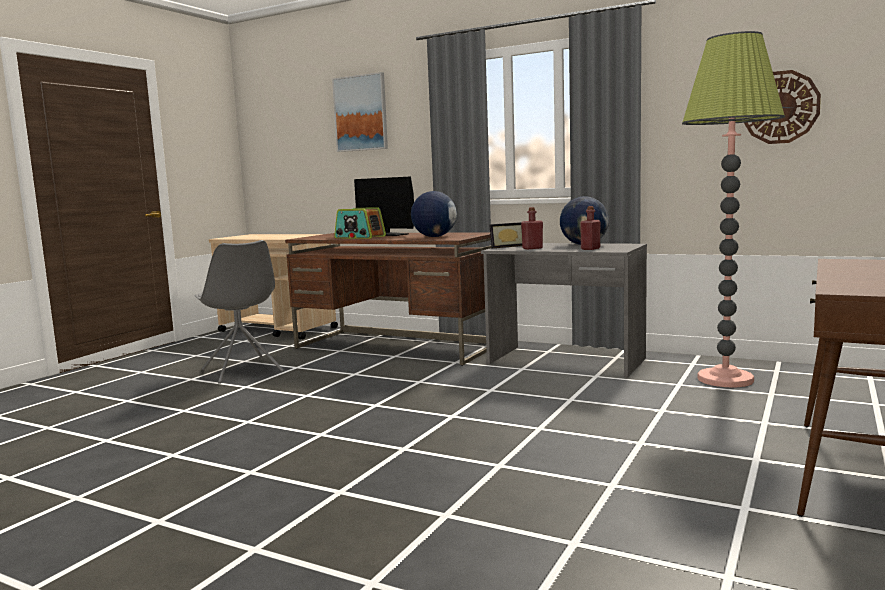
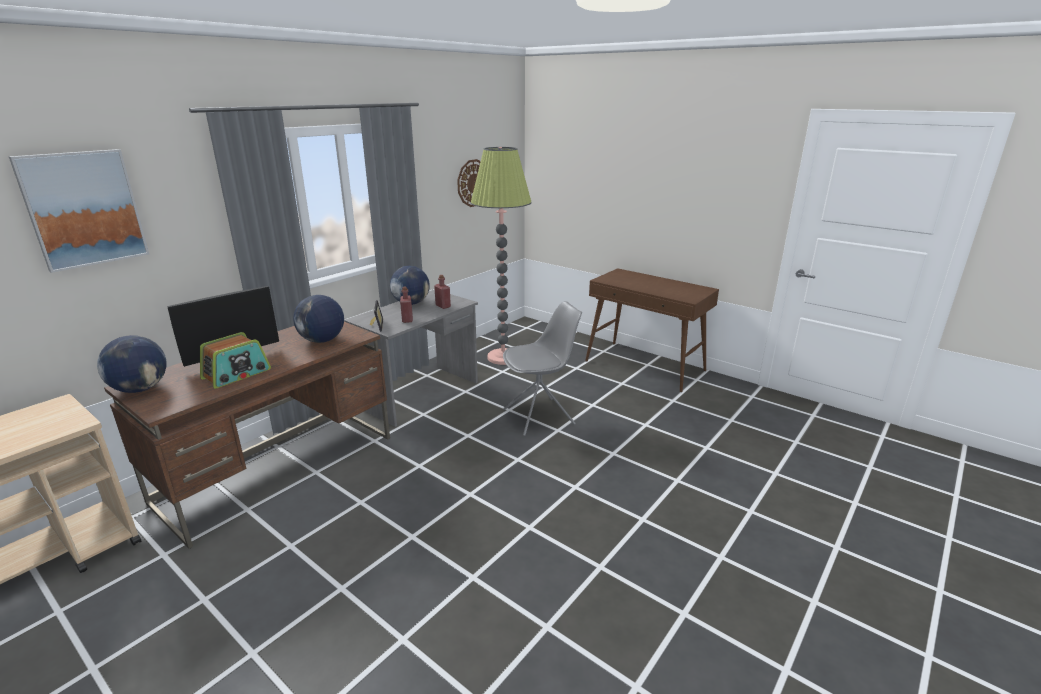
camera: 80 degrees left, 15 degrees up
grey chair [195,240,284,384] -> grey chair moved to [503,301,582,436]
none -> globe [97,335,167,393]

